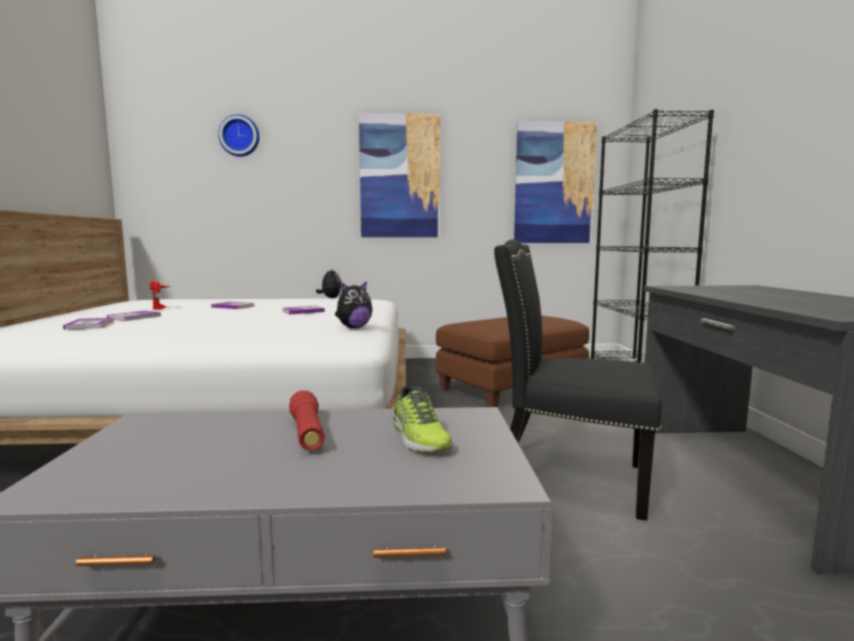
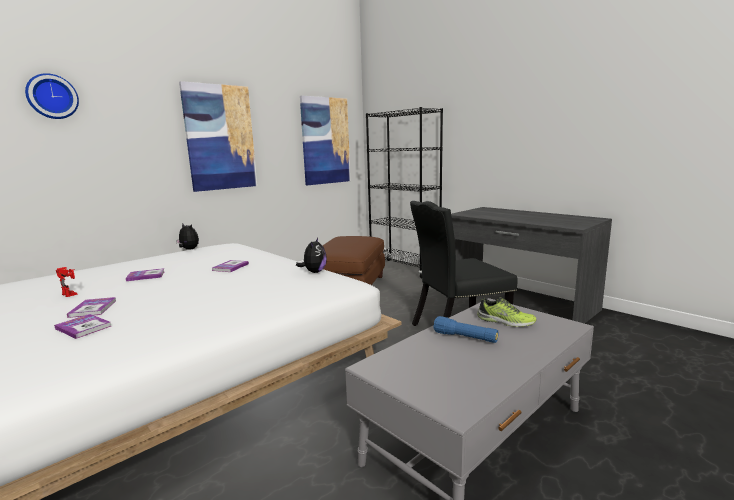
camera: 40 degrees left, 5 degrees up
red flashlight [289,390,325,450] -> blue flashlight [433,316,499,343]

